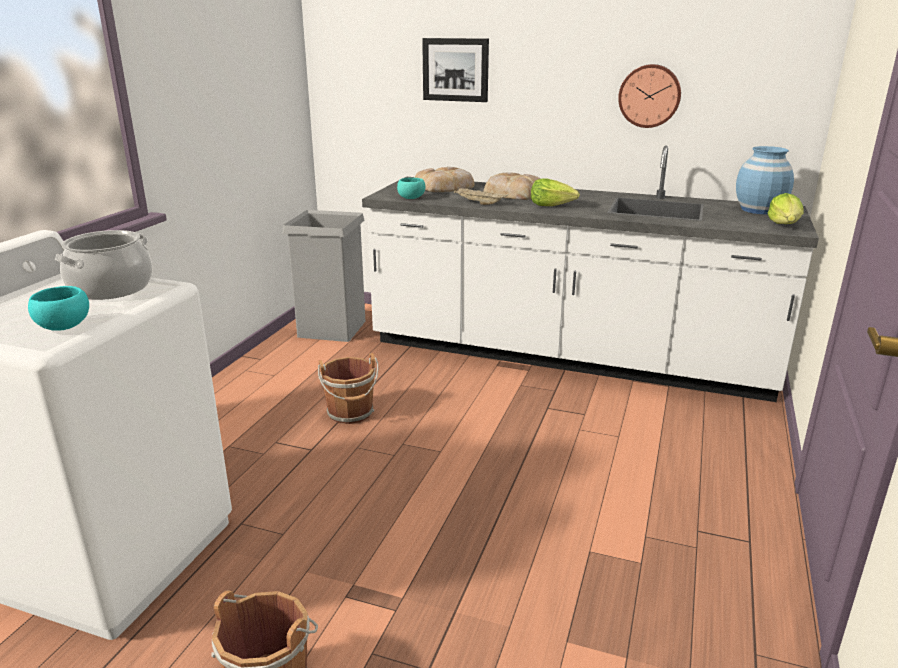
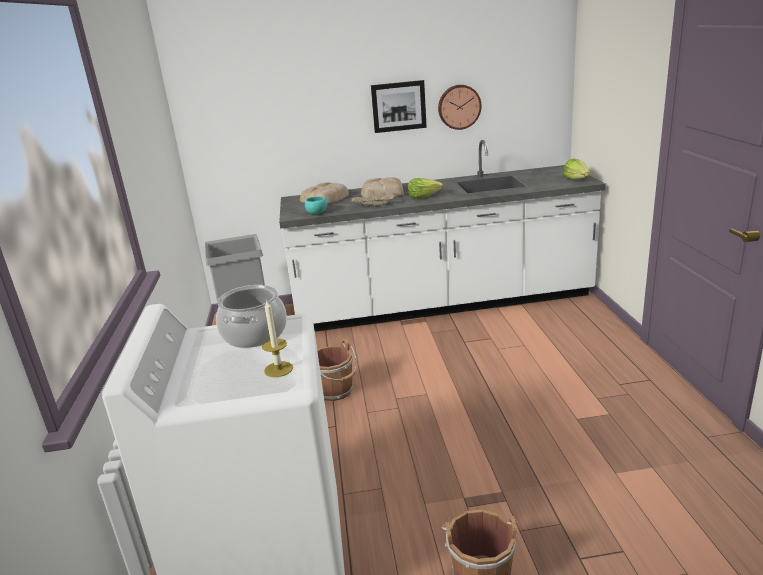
camera: 25 degrees left, 0 degrees up
turquoise bowl [28,286,89,331] -> candle [262,299,293,377]
picture [422,38,489,102] -> picture moved to [371,80,427,133]
blue vase [736,146,794,214] -> none

